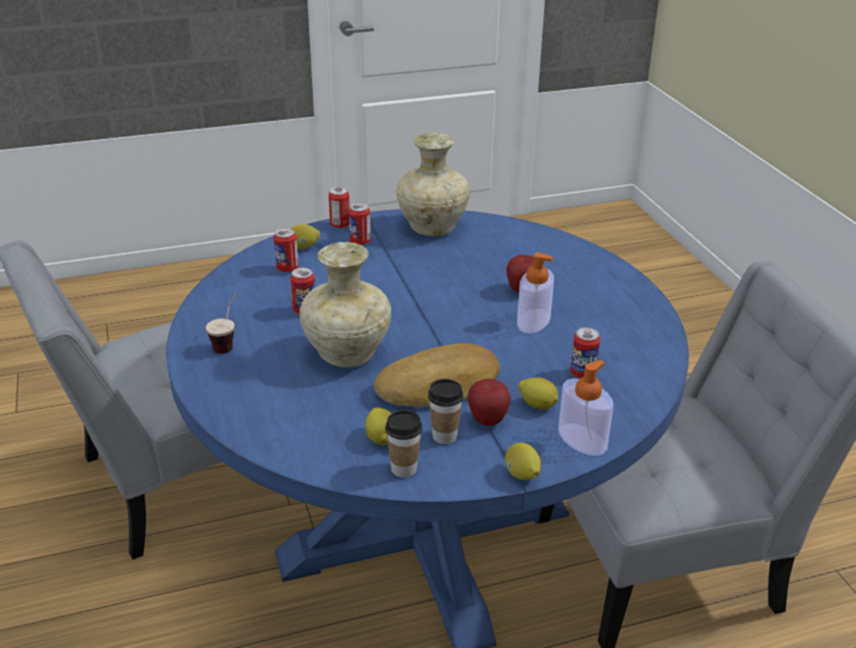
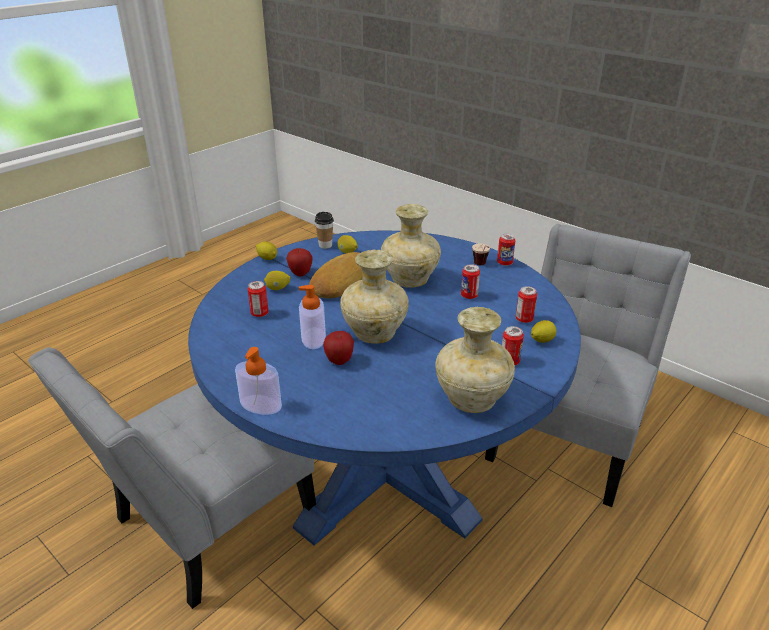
camera: 150 degrees right, 0 degrees up
can [329,187,350,228] -> can moved to [497,234,516,266]
cup [428,379,464,444] -> none
soap dispenser [559,360,613,456] -> soap dispenser moved to [235,347,282,415]
none -> beige vase [340,249,409,344]

